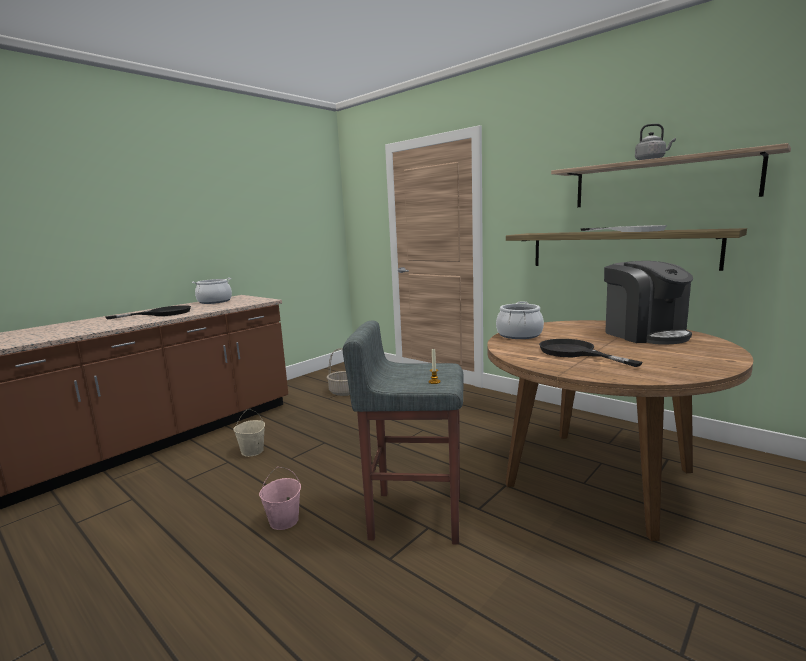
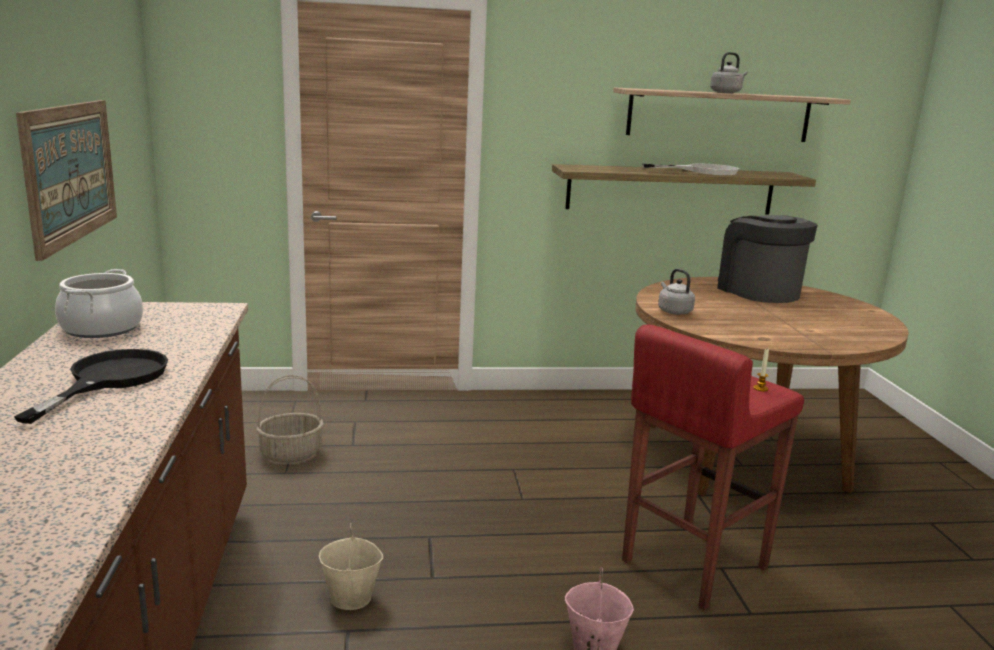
camera: 50 degrees left, 5 degrees up
grey stool [343,321,463,545] -> red stool [622,324,804,610]
cooking pot [496,302,544,339] -> grey kettle [658,269,695,315]
black frying pan [539,339,643,367] -> none
coffee machine [604,261,693,344] -> coffee machine turned 135 degrees counterclockwise [717,215,817,303]
none -> picture [16,100,117,261]

